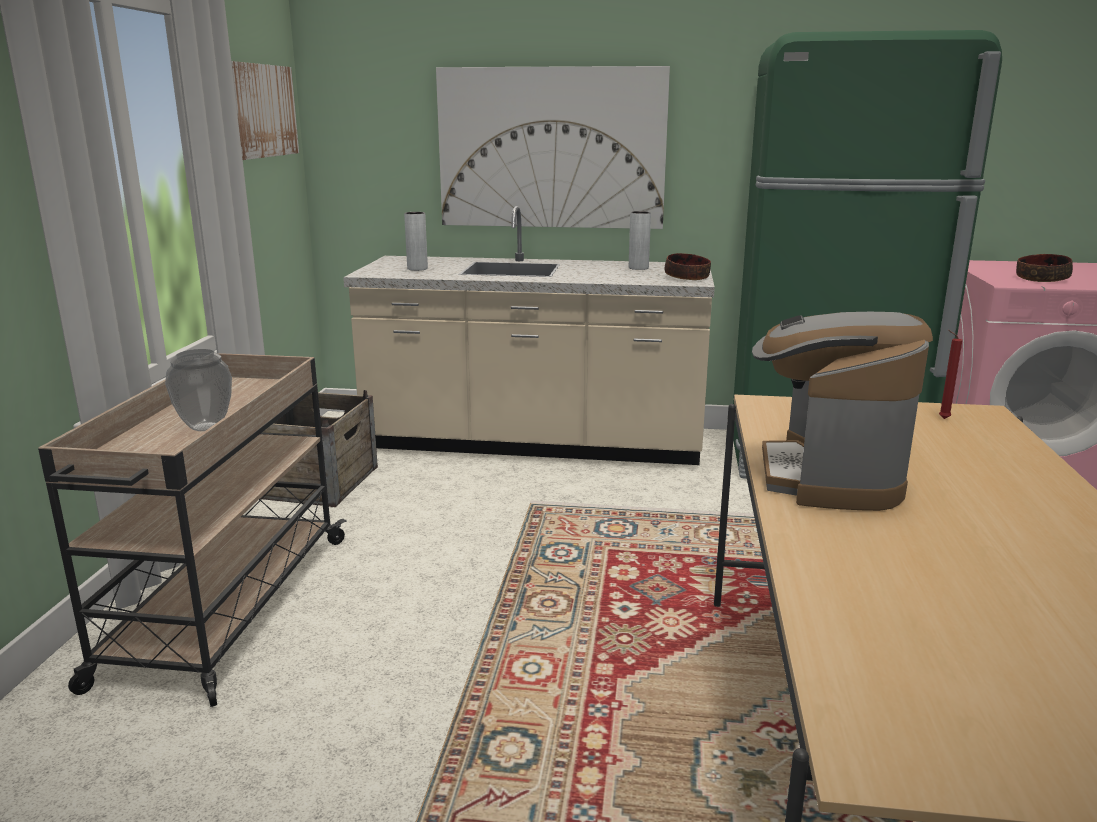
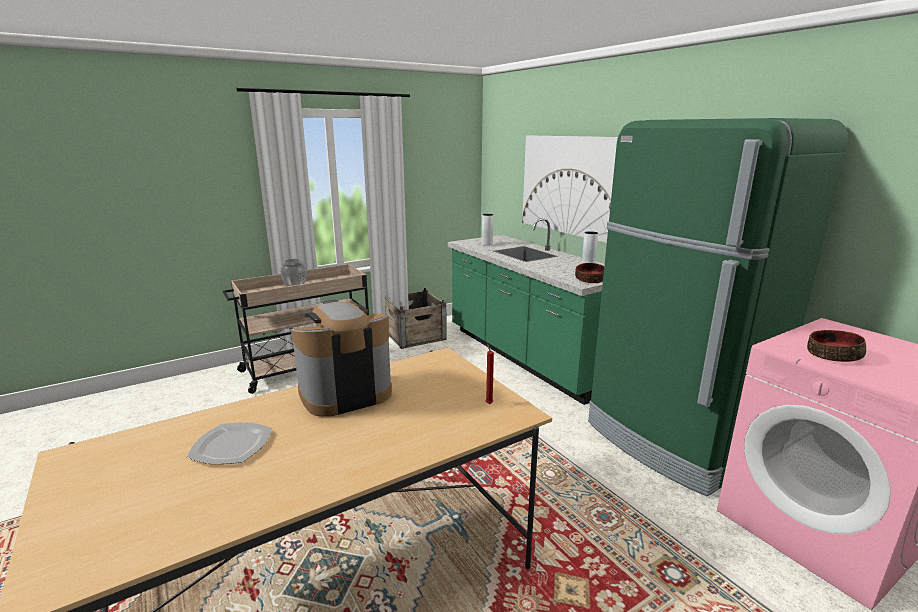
camera: 50 degrees right, 0 degrees up
picture [231,61,299,160] -> none
beige counter [343,206,715,465] -> green counter [448,218,605,405]
none -> plate [187,422,272,464]

